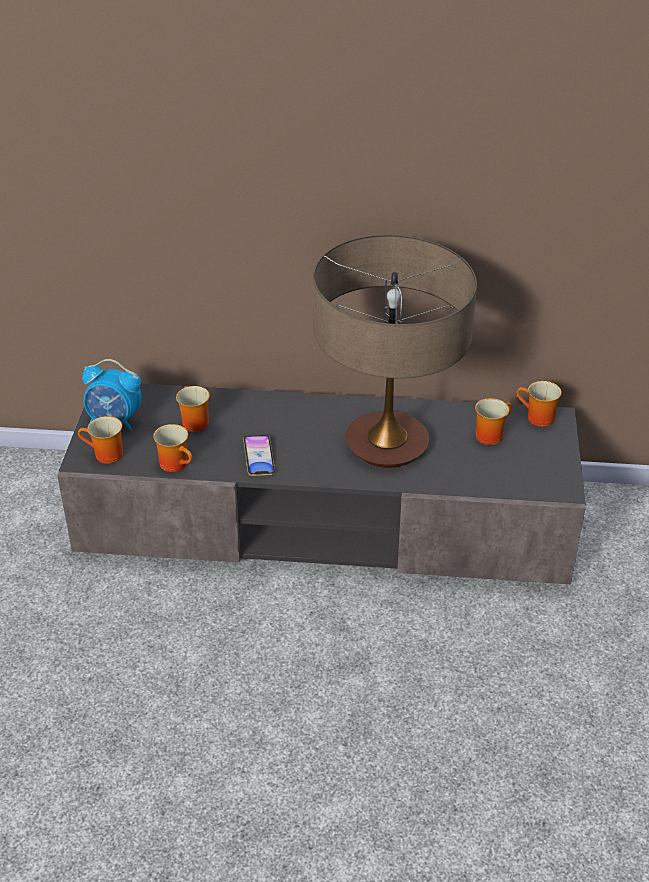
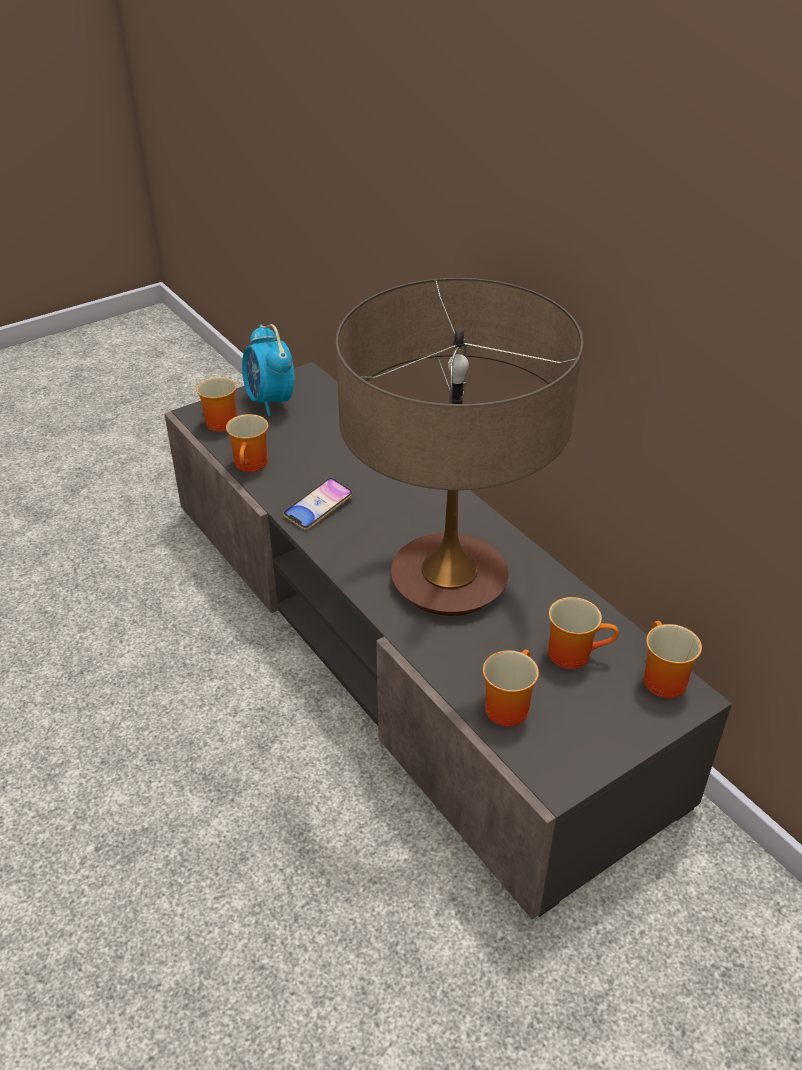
camera: 50 degrees right, 0 degrees up
mug [176,386,210,432] -> mug moved to [483,649,539,727]

